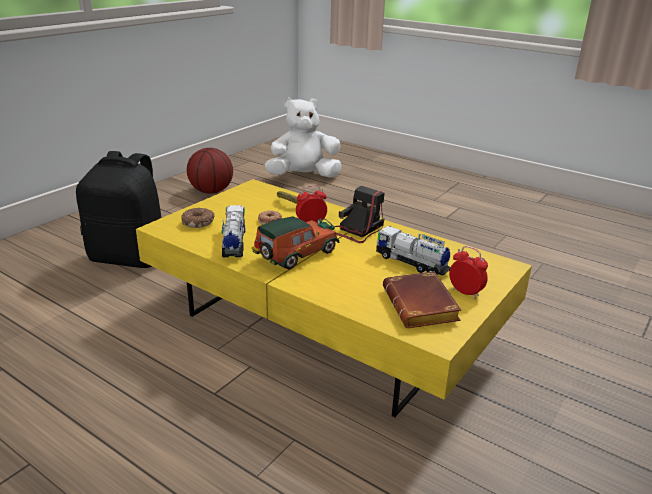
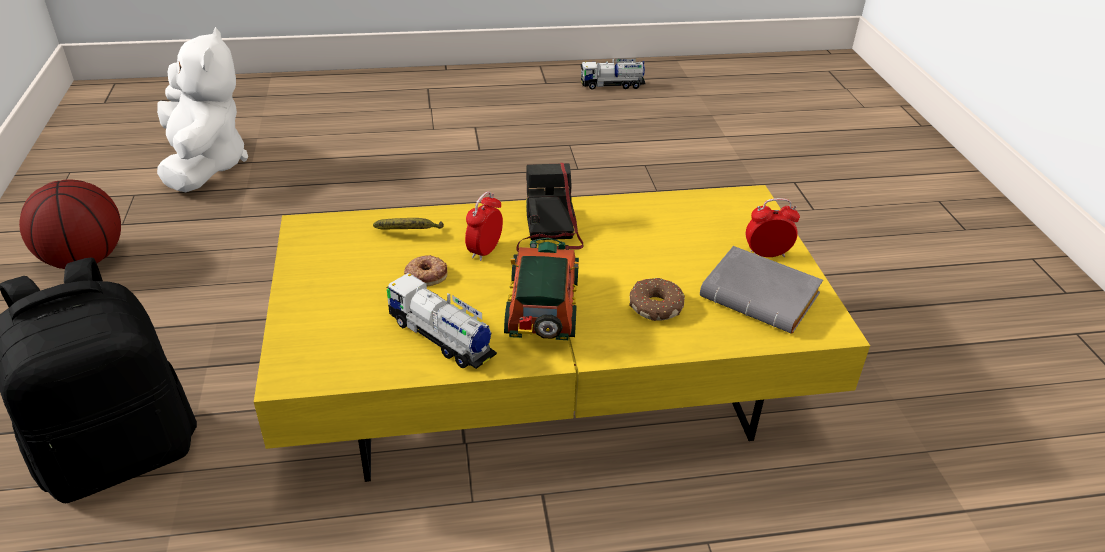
camera: 45 degrees left, 10 degrees up
donut [181,207,215,228] -> donut moved to [630,277,685,321]
white plush toy [265,97,342,178] -> white plush toy turned 135 degrees clockwise [157,27,248,192]
toy truck [376,226,451,276] -> toy truck moved to [581,58,646,90]
brown book [383,271,462,328] -> grey book [700,246,823,334]

